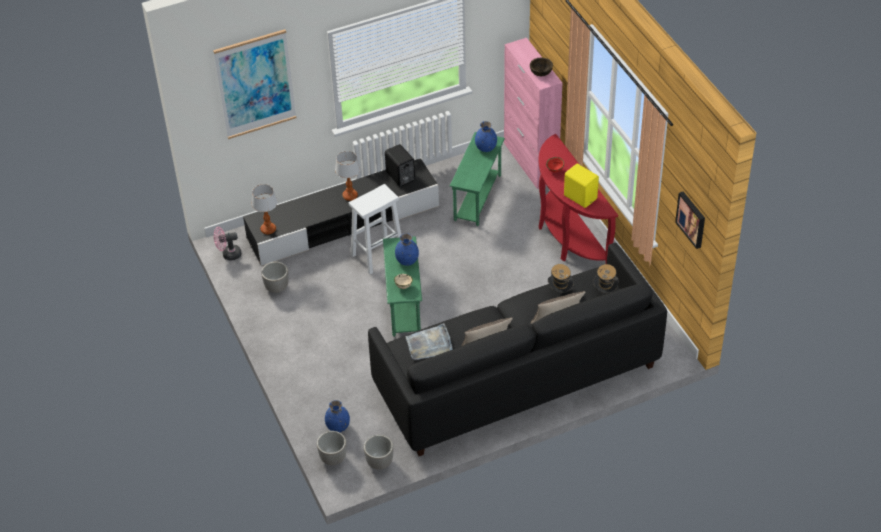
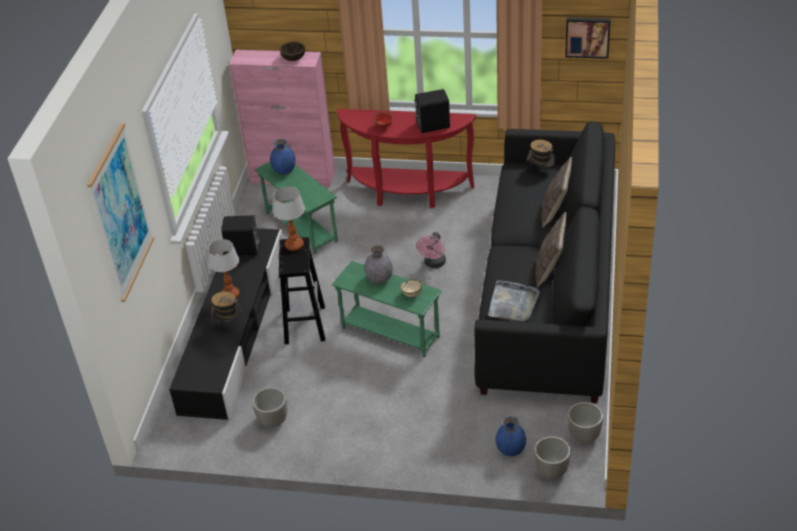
camera: 55 degrees left, 5 degrees down
pink fan [214,227,241,261] -> pink fan moved to [417,232,446,268]
table lamp [251,184,278,234] -> table lamp moved to [273,187,305,251]
white stool [349,184,401,274] -> black stool [279,237,325,344]
blue vase [395,233,419,266] -> grey vase [365,245,393,284]
hat [548,264,574,293] -> hat moved to [211,292,242,321]
yellow speaker [564,164,599,208] -> black speaker [414,89,450,133]

